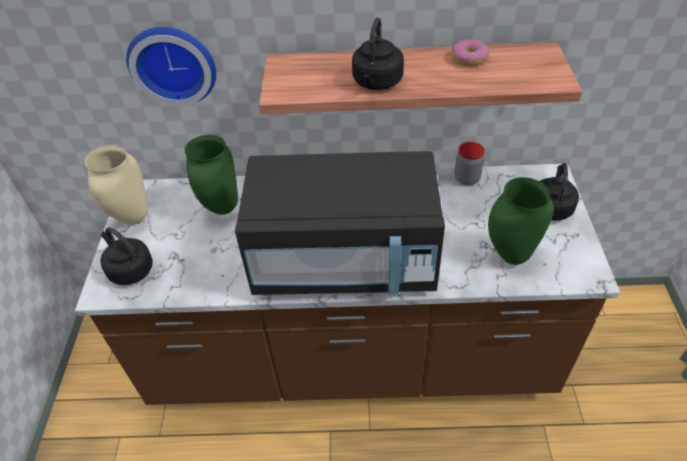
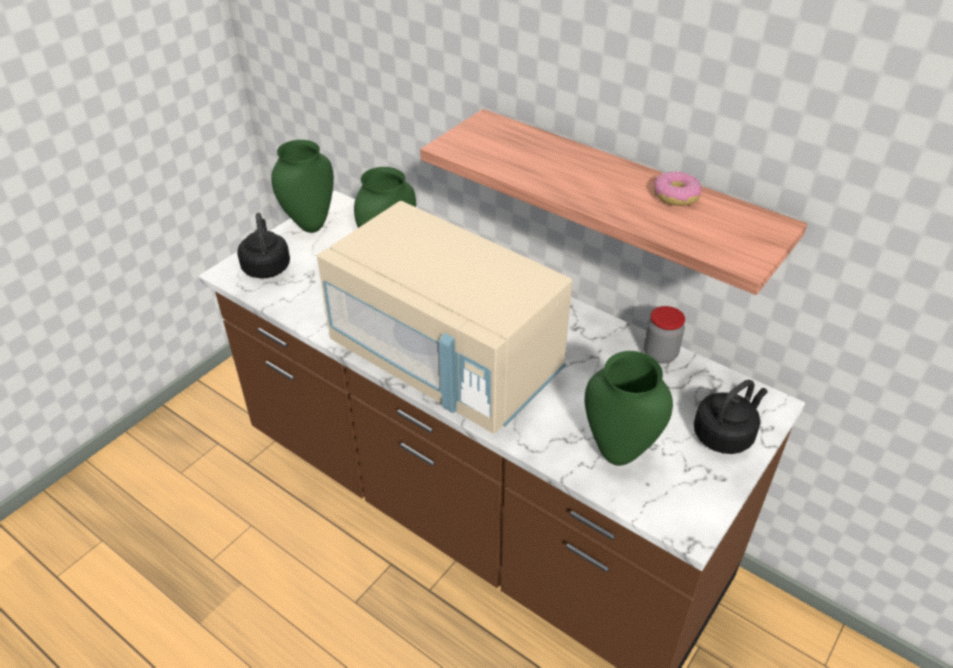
camera: 35 degrees right, 5 degrees down
beige vase [85,145,148,225] -> green vase [271,140,334,233]
wall clock [126,27,216,106] -> none
black microwave [235,151,445,295] -> beige microwave [317,201,572,434]
black kettle [352,17,404,90] -> none

